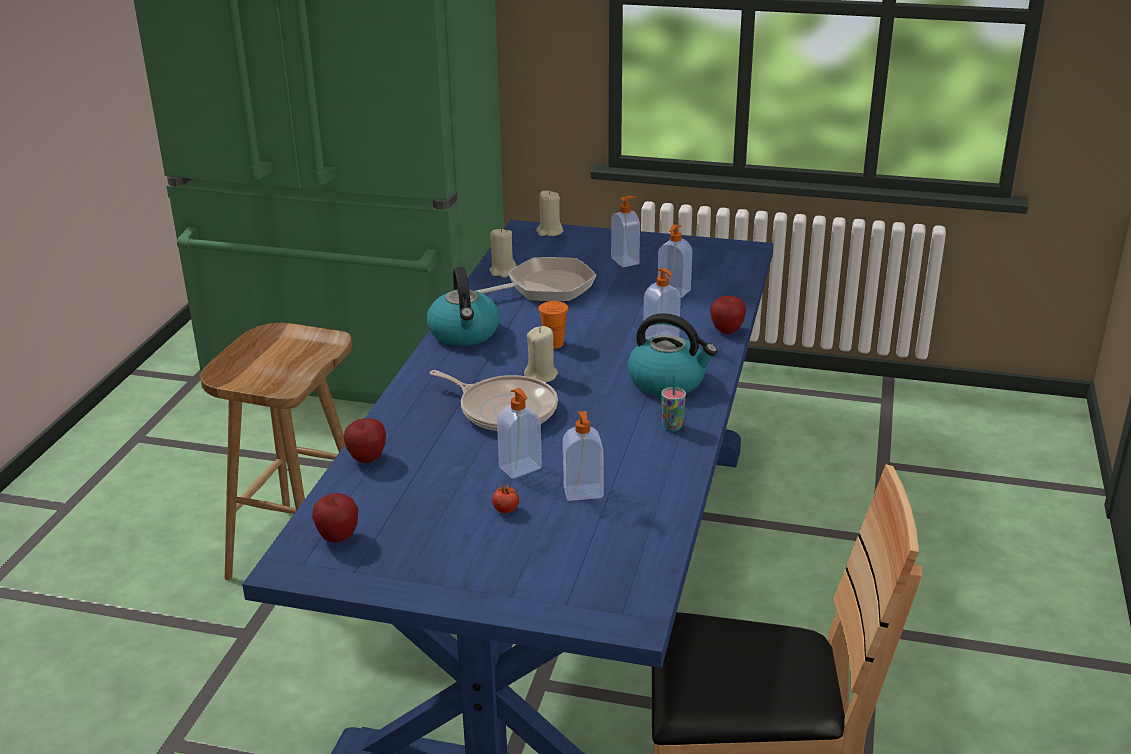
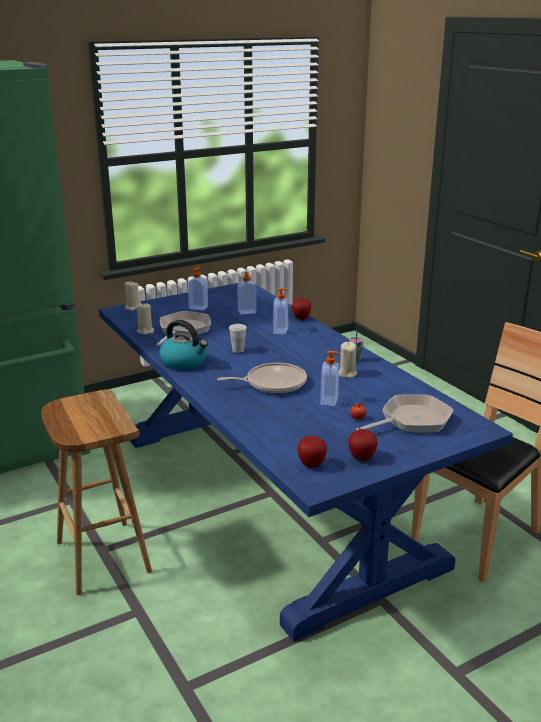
camera: 45 degrees left, 5 degrees down
apple [343,418,386,463] -> apple moved to [348,429,377,461]
beige candle [524,326,558,382] -> beige candle moved to [339,342,357,378]
orange cup [539,301,568,349] -> white cup [229,324,247,353]
soap dispenser [563,411,604,501] -> none
kettle [628,313,718,396] -> none
none -> frying pan [356,394,454,433]

